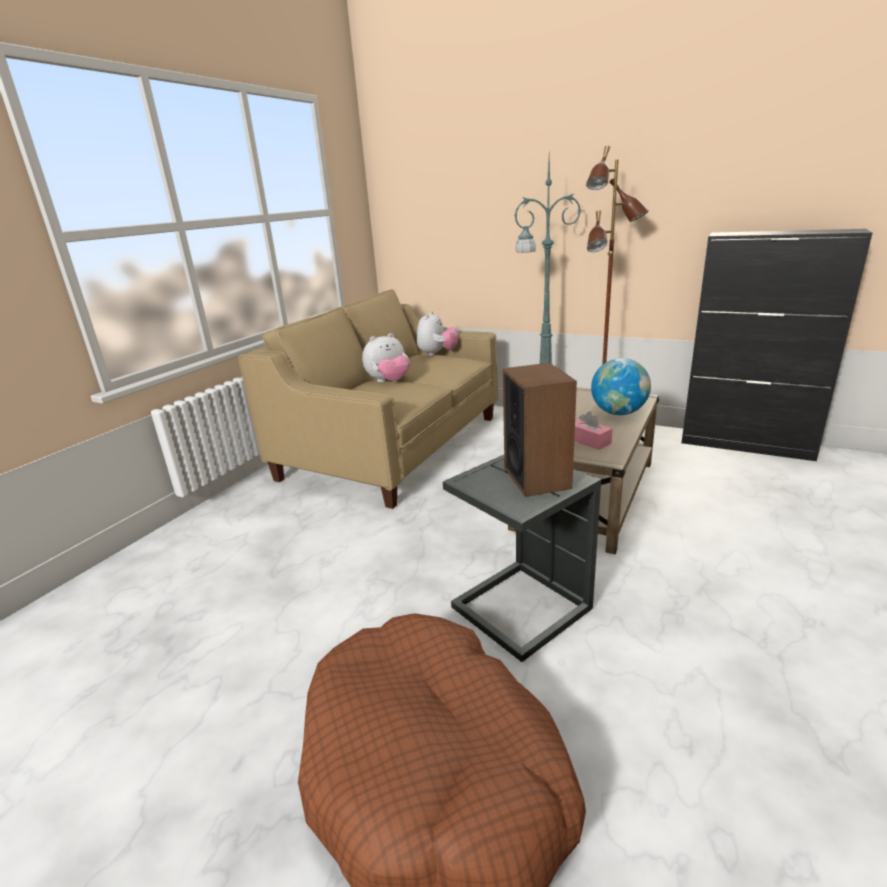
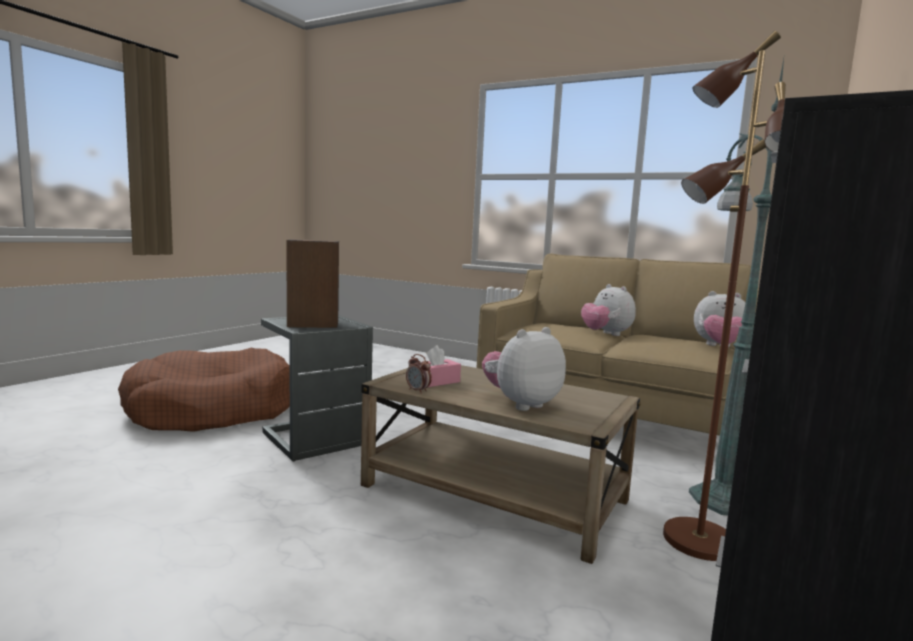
camera: 90 degrees right, 15 degrees down
globe [591,358,651,415] -> plush toy [482,327,566,411]
none -> alarm clock [406,354,432,394]

